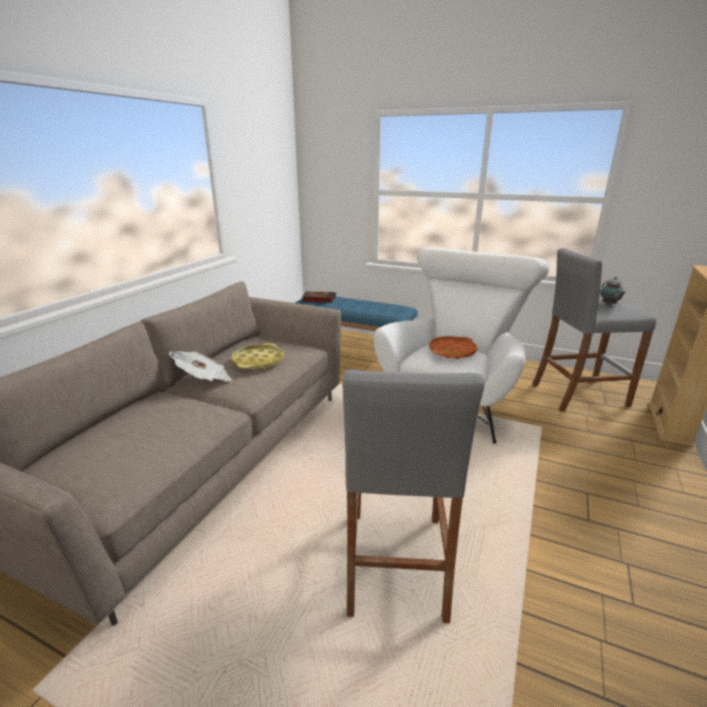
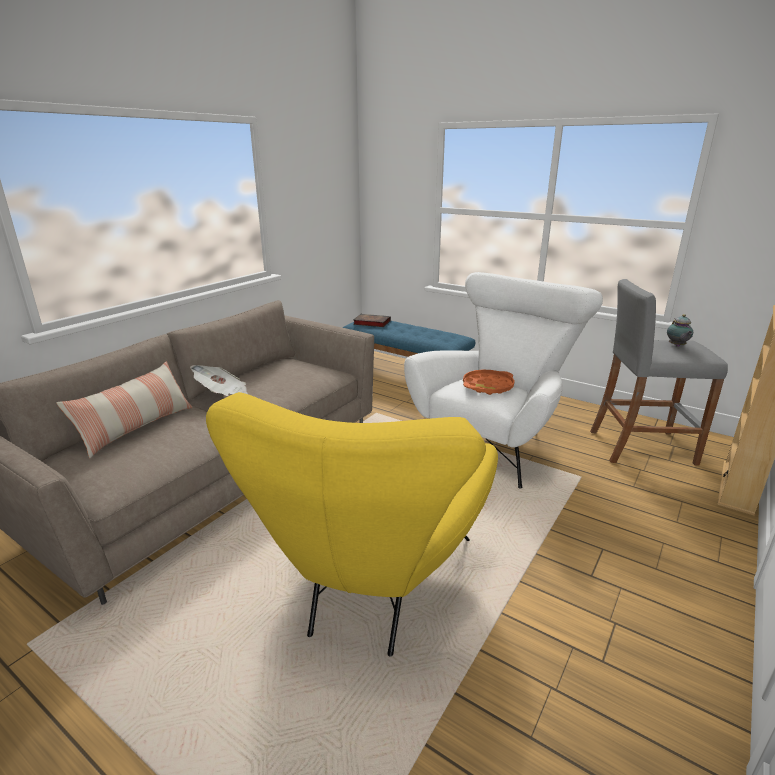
camera: 10 degrees right, 0 degrees up
yellow tray [231,343,284,370] -> none
grey stool [343,370,484,623] -> yellow armchair [206,392,498,657]
none -> pillow [56,361,193,458]

